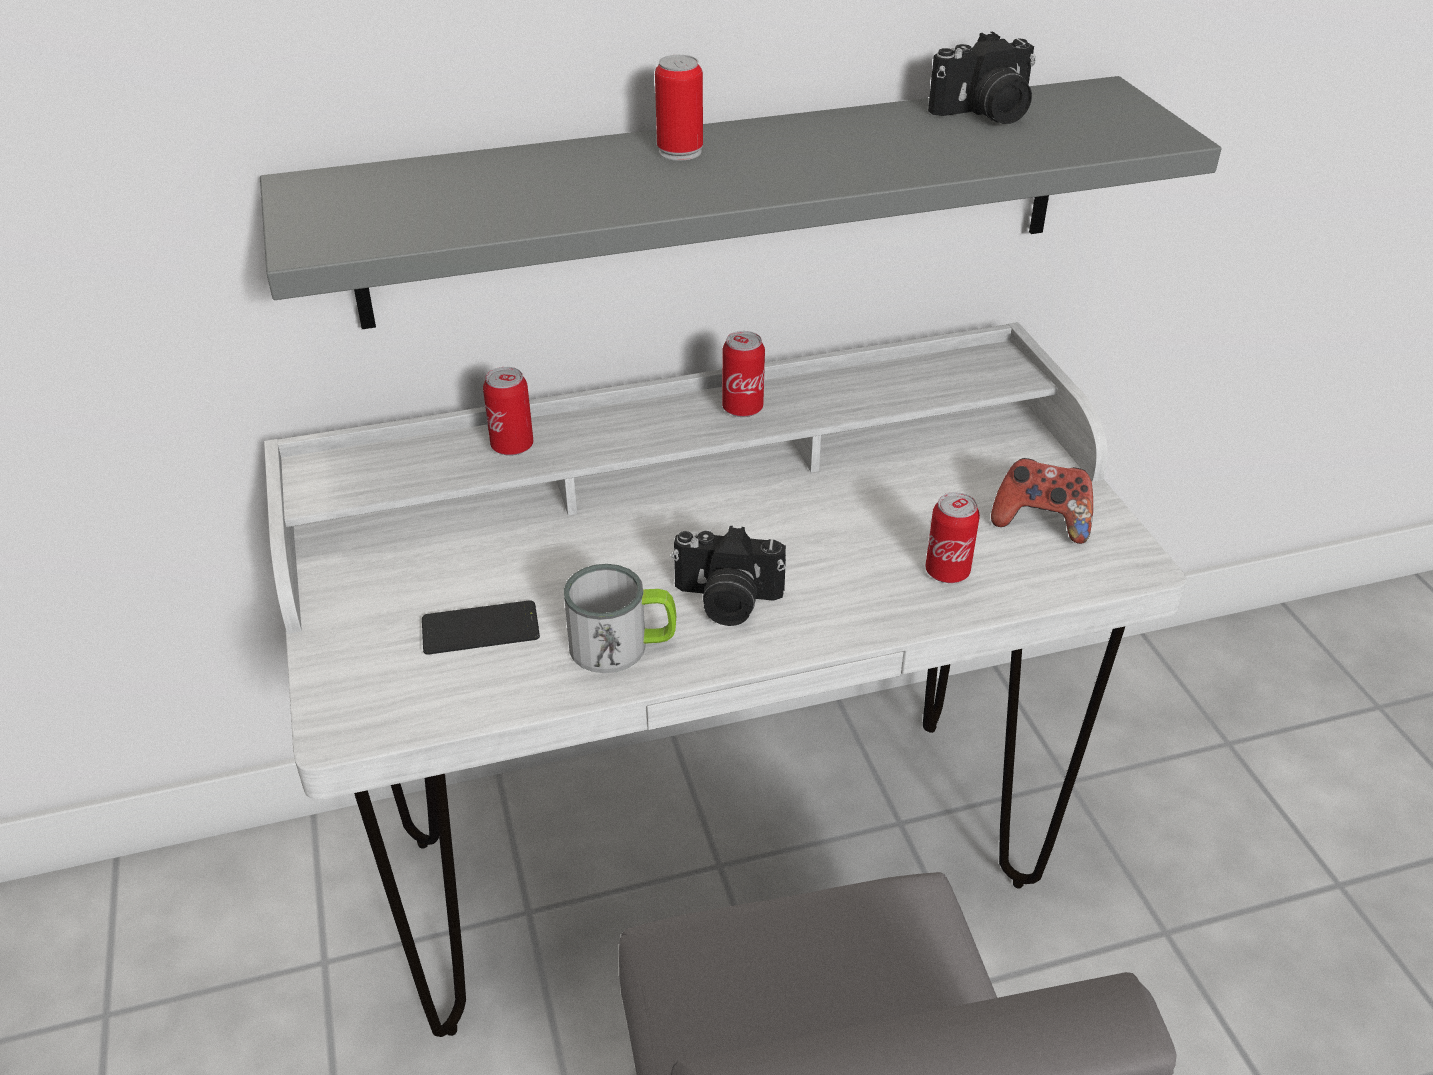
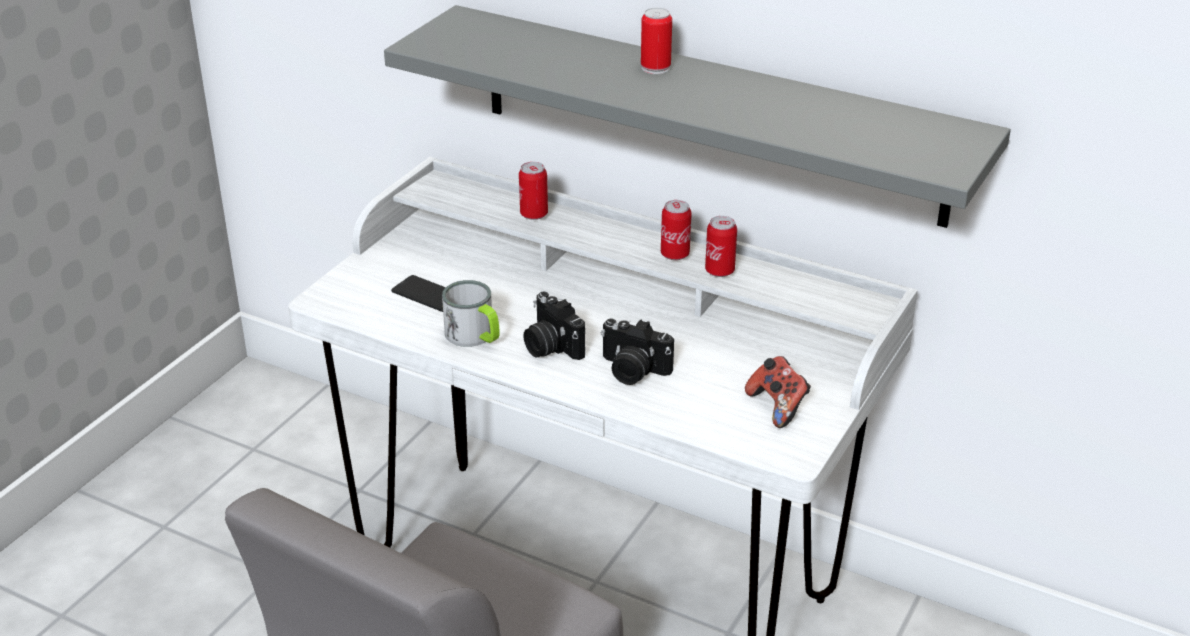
camera: 45 degrees right, 5 degrees down
can [925,492,980,583] -> can moved to [705,216,737,277]
camera [928,32,1036,124] -> camera moved to [601,319,674,385]

